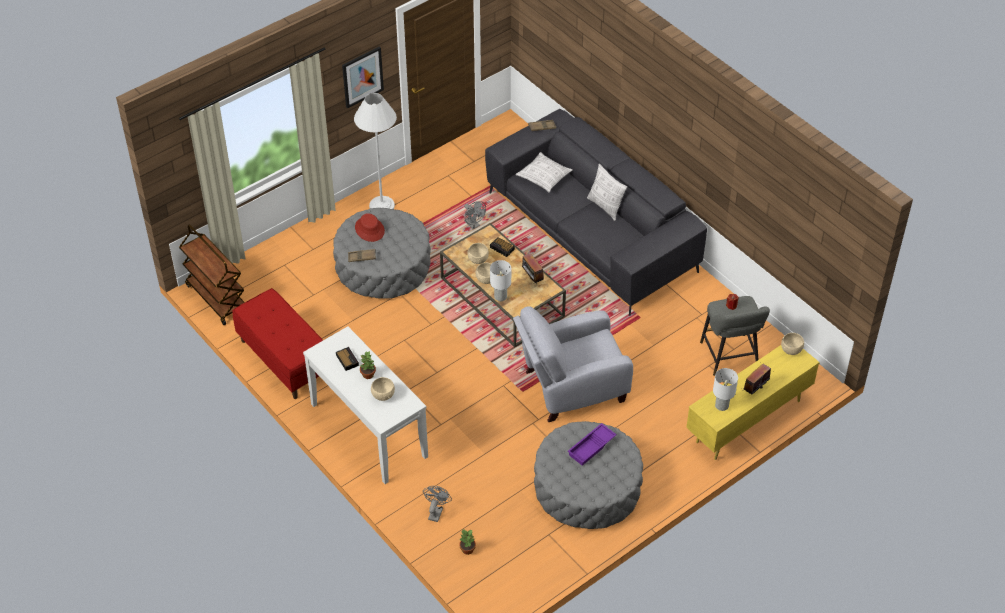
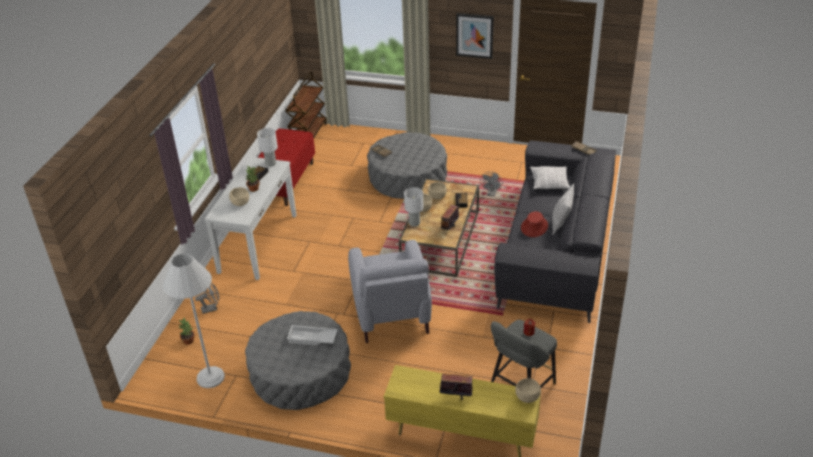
camera: 55 degrees right, 10 degrees down
white floor lamp [354,93,397,209] -> white floor lamp moved to [163,254,225,388]
red hat [355,213,385,242] -> red hat moved to [521,211,548,237]
grey armchair [513,306,633,422] -> grey armchair turned 135 degrees counterclockwise [348,240,432,343]
purple tray [568,423,617,466] -> white tray [287,325,337,345]
white table lamp [713,368,738,411] -> white table lamp moved to [257,128,278,167]

